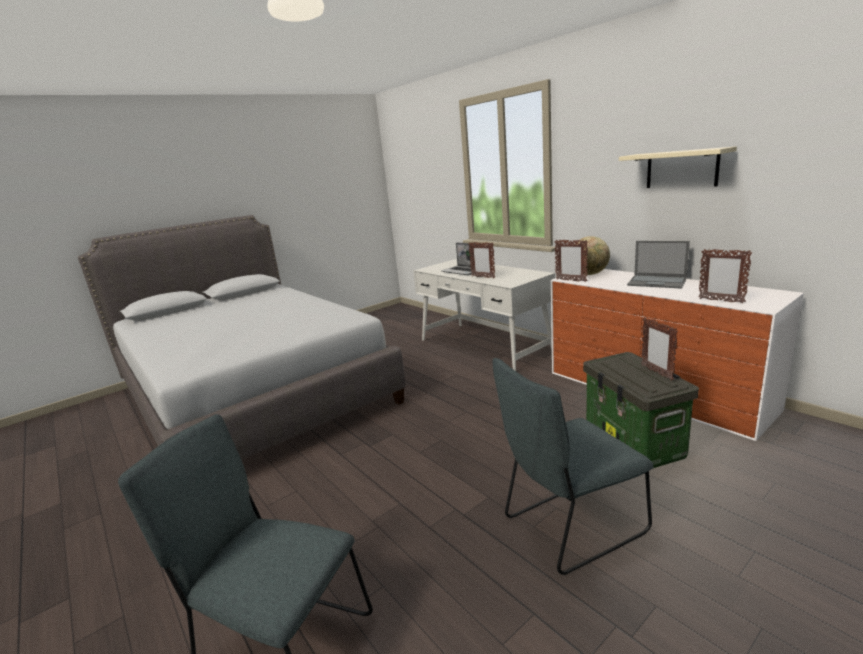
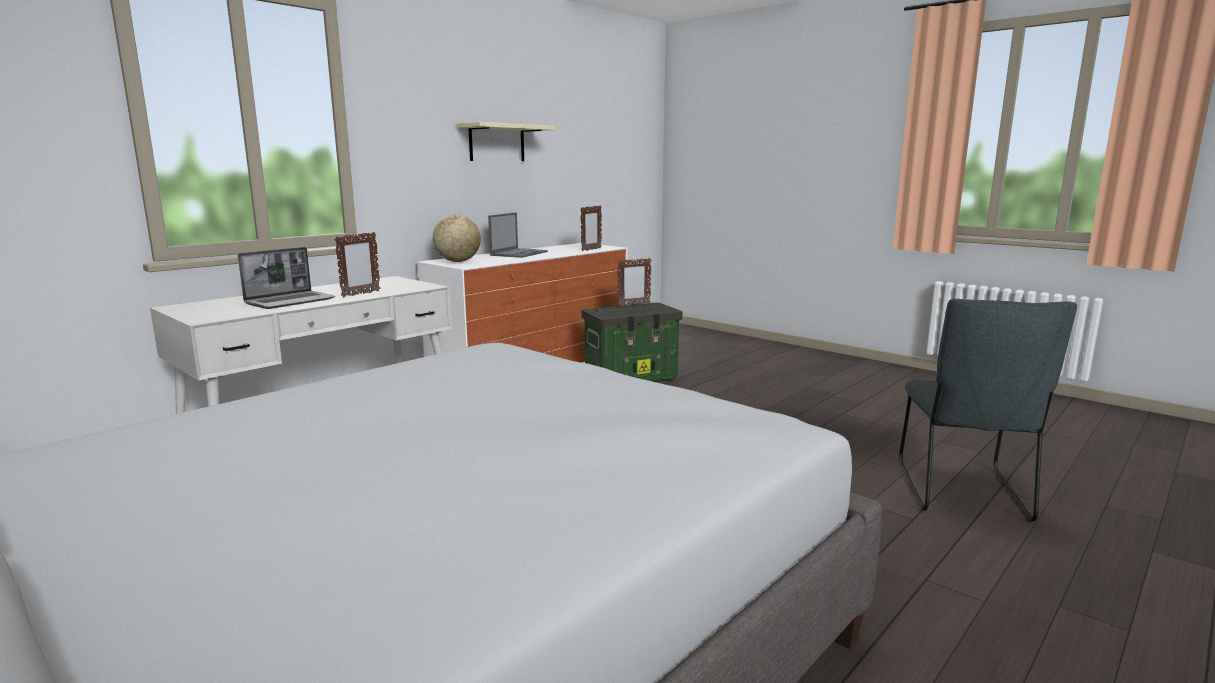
camera: 100 degrees left, 5 degrees down
grey chair [493,358,654,575] -> none
picture frame [554,240,588,282] -> none

